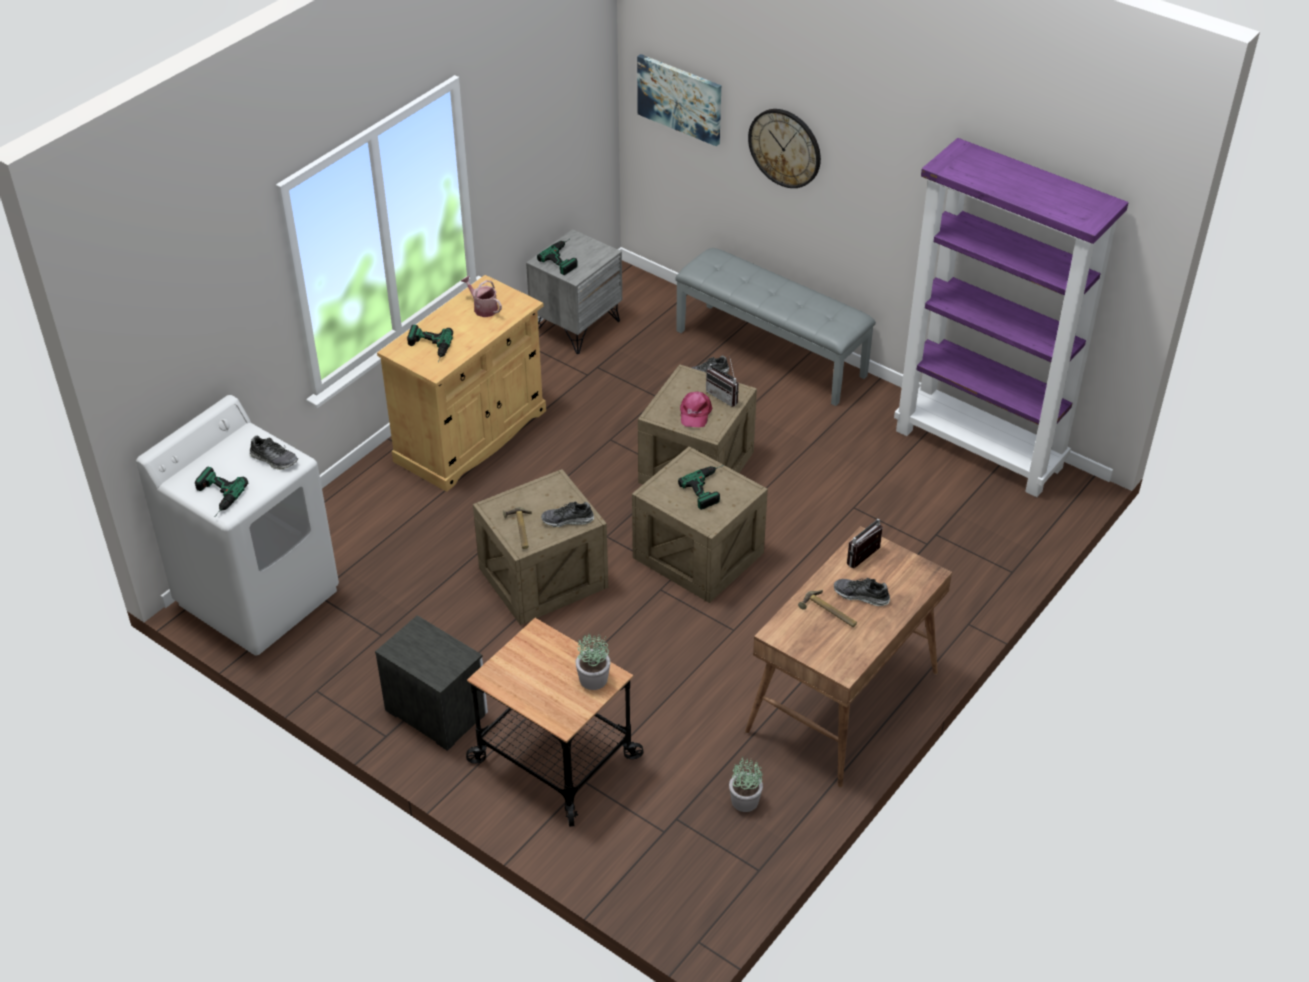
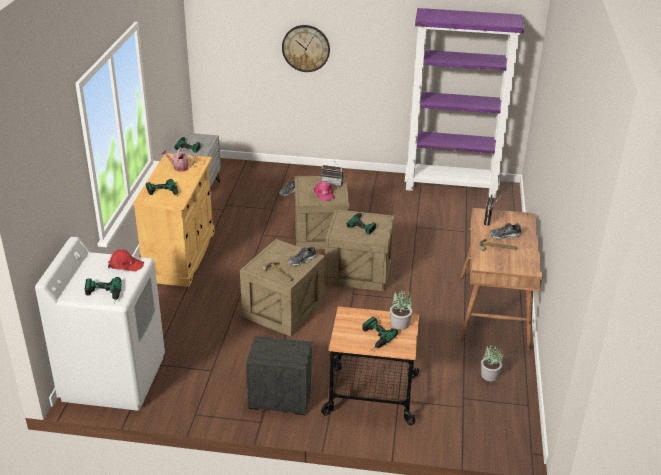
camera: 30 degrees left, 10 degrees down
shoe [249,436,298,470] -> red cap [108,250,144,271]
picture [637,54,721,146] -> none
grey bench [675,248,876,406] -> none
none -> power drill [362,317,398,349]

